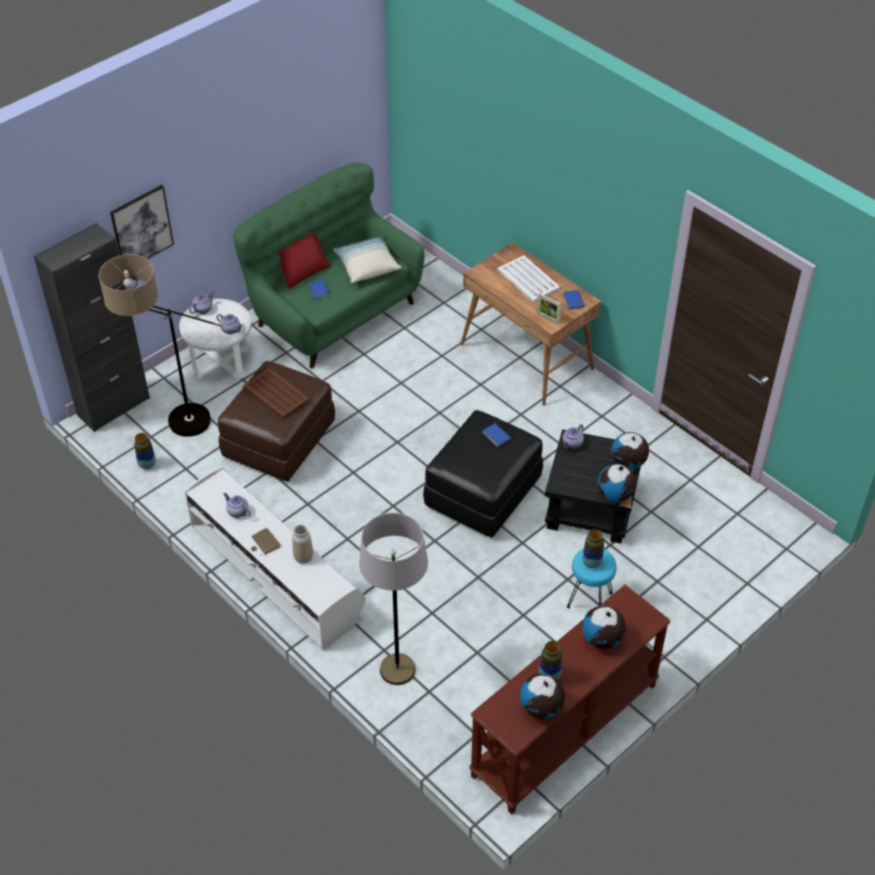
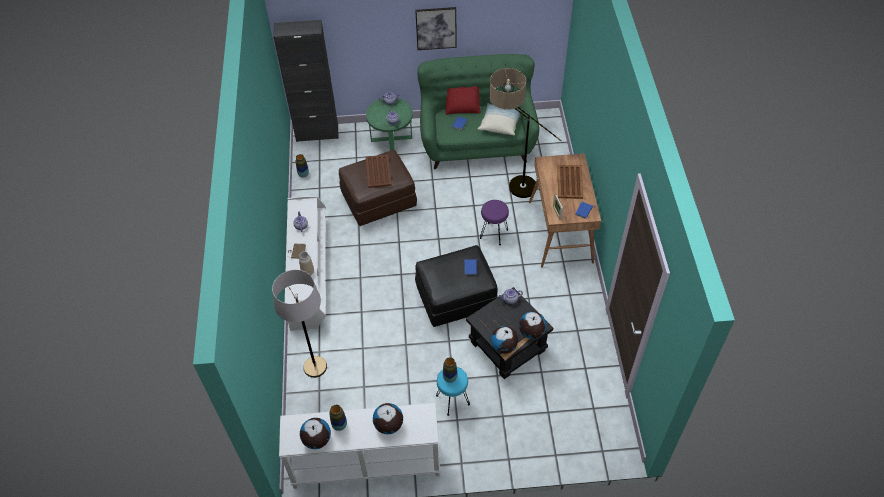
camera: 40 degrees right, 5 degrees up
floor lamp [98,254,223,437] -> floor lamp moved to [489,68,562,198]
picture [110,185,174,259] -> picture moved to [415,7,457,50]
white side table [179,299,251,380] -> green side table [366,98,413,151]
brown console table [469,585,671,815] -> white console table [279,403,440,489]
white tray [498,255,560,302] -> brown tray [557,165,583,199]
none -> purple stool [480,200,509,245]

